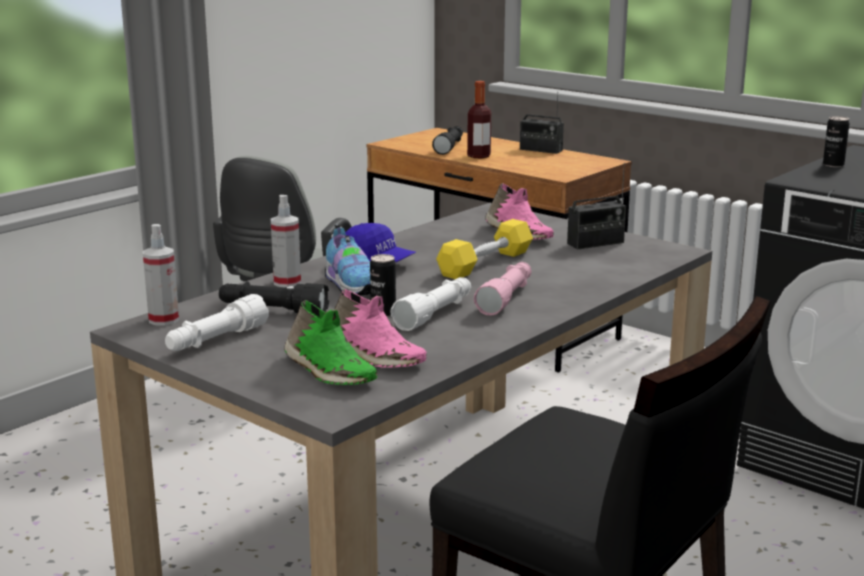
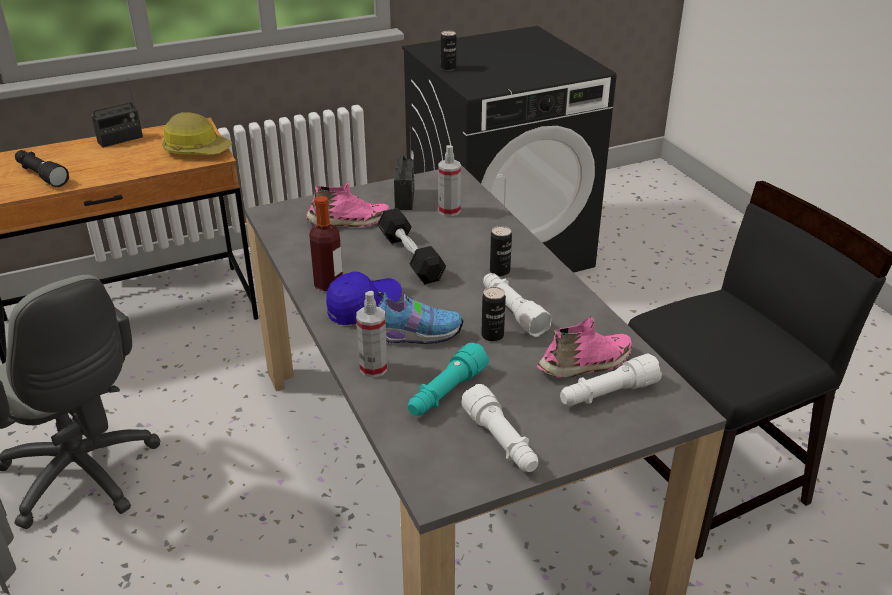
camera: 65 degrees left, 15 degrees up
spray bottle [143,224,179,326] -> spray bottle moved to [438,145,461,216]
black flashlight [219,281,329,313] -> turquoise flashlight [408,342,489,416]
green shoe [284,300,377,385] -> white flashlight [560,354,662,406]
yellow dumbbell [436,219,533,279] -> black dumbbell [377,208,446,284]
bottle [467,81,491,158] -> bottle moved to [309,196,343,291]
pink flashlight [474,262,532,315] -> can [490,226,512,276]
none -> hard hat [162,112,232,155]

